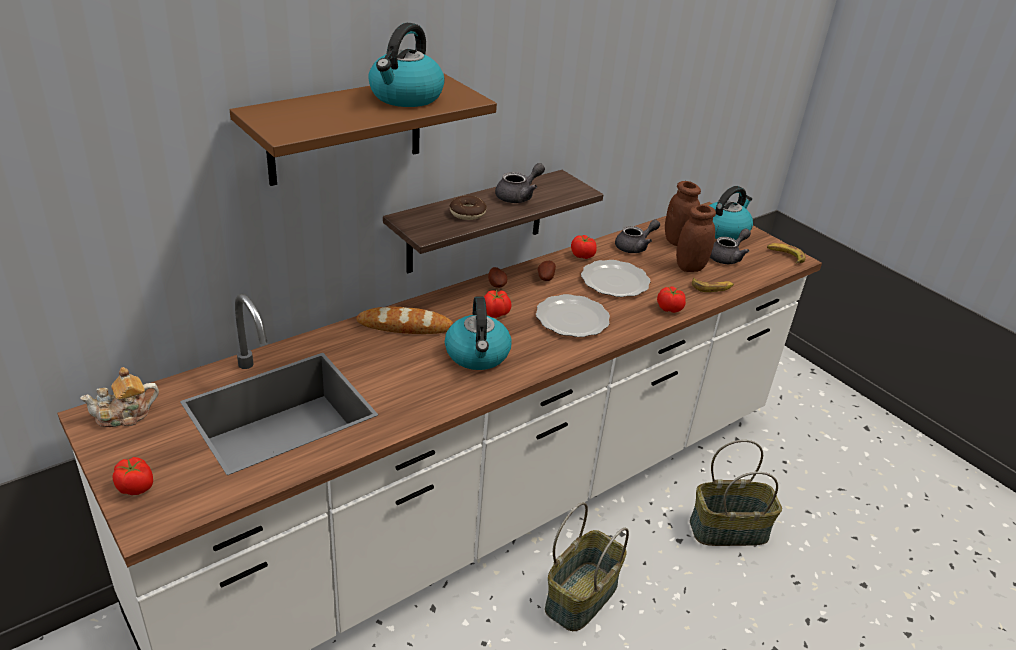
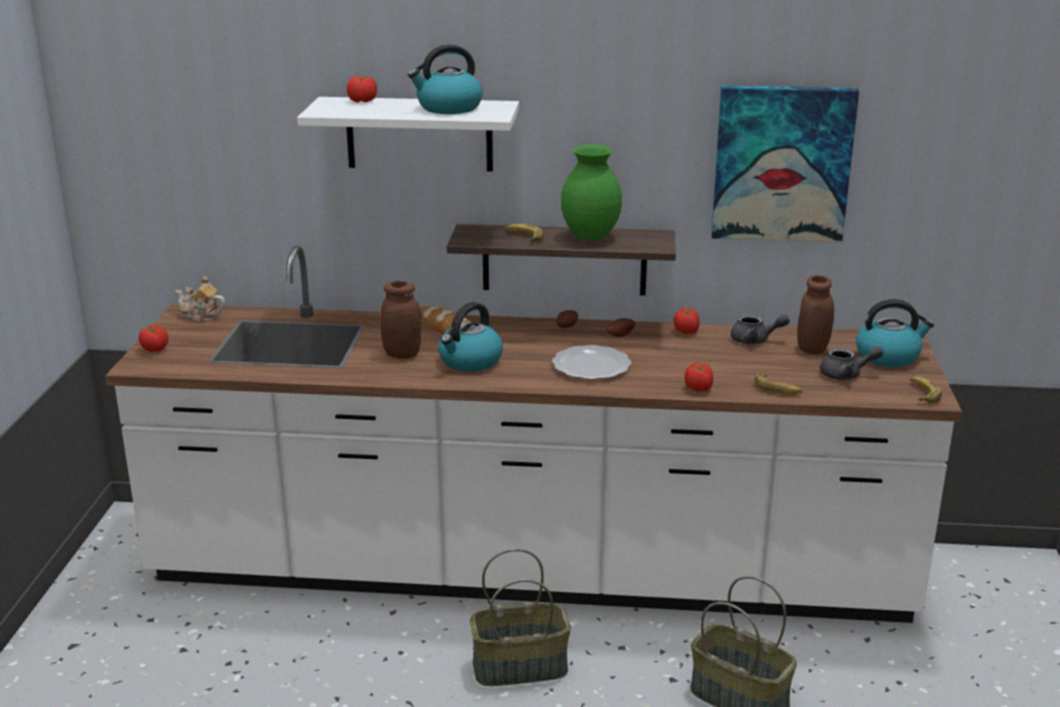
camera: 45 degrees right, 10 degrees down
brown shelf [230,73,497,186] -> white shelf [297,97,519,172]
donut [450,196,487,220] -> banana [505,224,544,241]
tomato [484,290,512,318] -> tomato moved to [347,76,377,102]
grey teapot [495,163,545,203] -> green vase [561,145,622,241]
plate [581,260,651,297] -> none
brown jar [676,205,716,272] -> brown jar moved to [380,281,422,359]
none -> picture [711,85,859,243]

